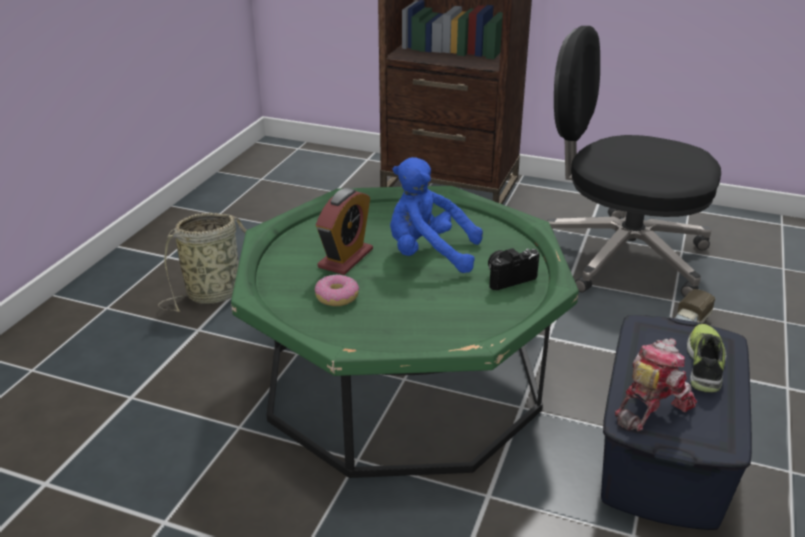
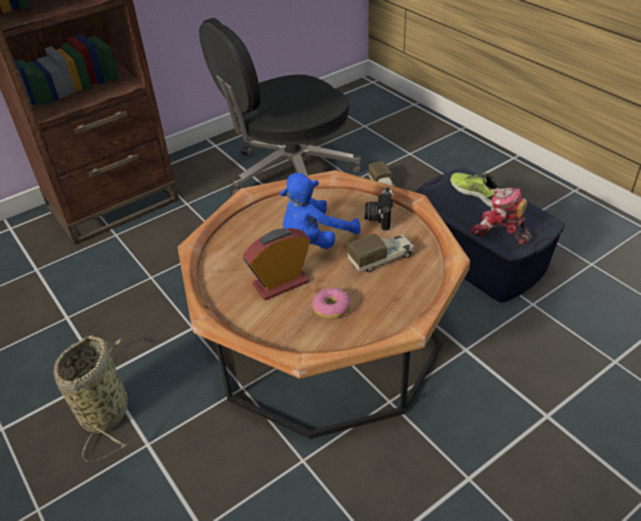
camera: 55 degrees left, 10 degrees up
green coffee table [231,186,579,478] -> brown coffee table [178,170,470,439]
alarm clock [316,188,373,275] -> alarm clock turned 90 degrees counterclockwise [243,228,311,300]
toy robot [615,338,697,431] -> toy robot turned 45 degrees counterclockwise [470,188,532,245]
none -> toy truck [347,234,415,272]

